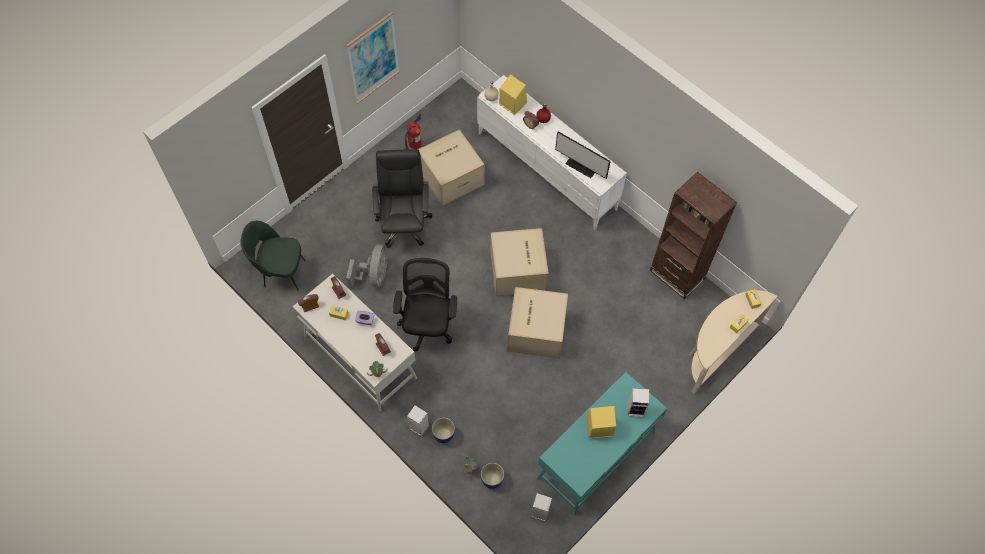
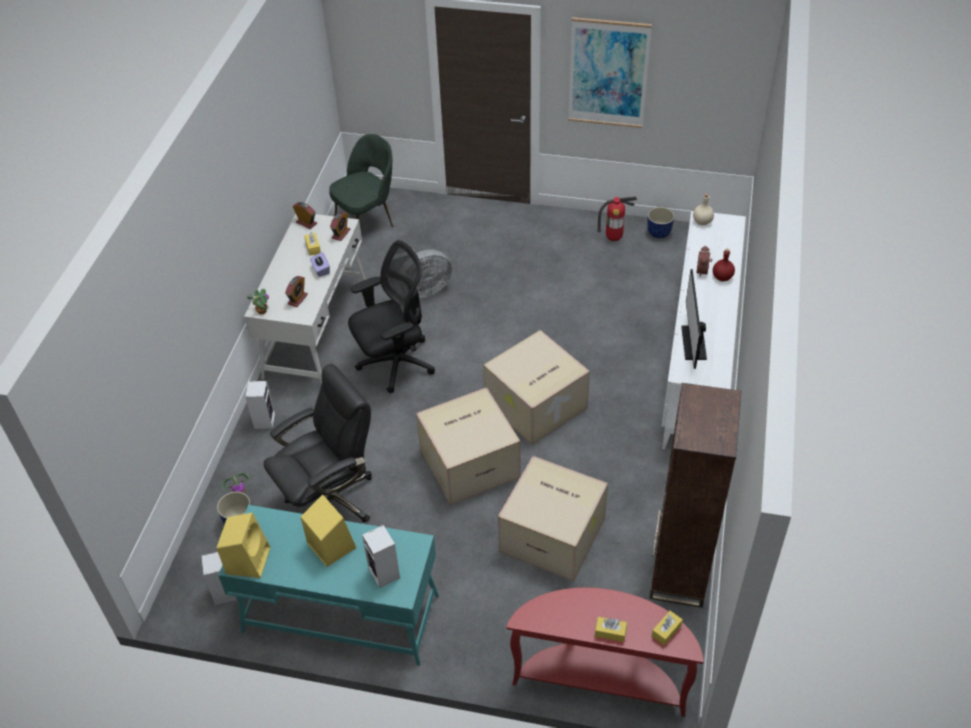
camera: 60 degrees right, 15 degrees down
green chair [240,221,306,291] -> green chair turned 75 degrees clockwise [329,134,393,227]
black office chair [372,149,432,248] -> black office chair moved to [264,364,372,522]
cardboard box [418,129,485,206] -> cardboard box moved to [498,456,608,581]
planter [432,417,455,443] -> planter moved to [648,207,675,238]
yellow speaker [499,74,527,115] -> yellow speaker moved to [217,513,270,578]
beige console table [689,290,778,394] -> red console table [506,588,703,717]

